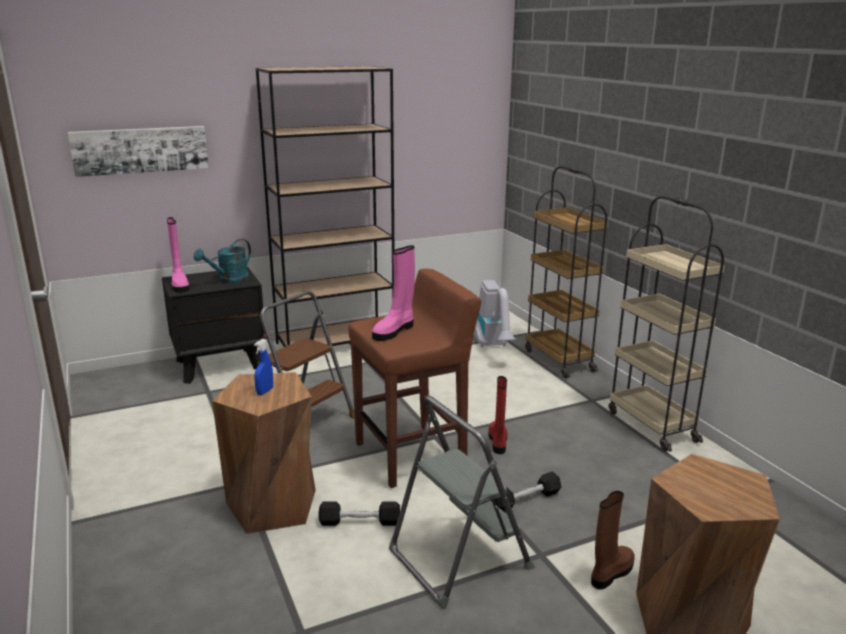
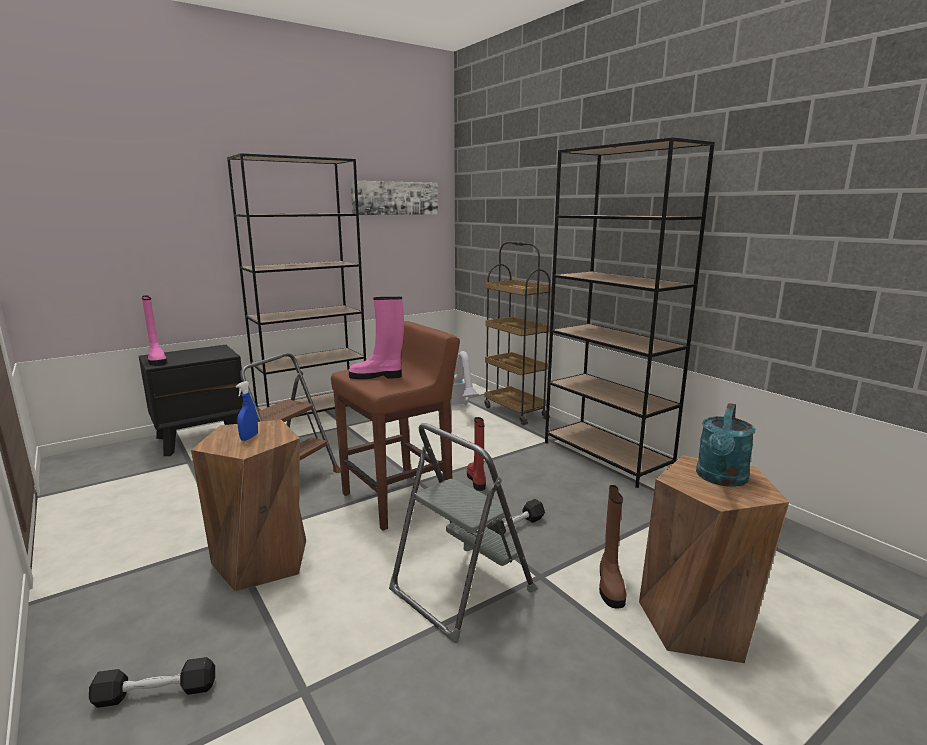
camera: 10 degrees left, 5 degrees down
picture [68,126,208,177] -> picture moved to [350,181,438,215]
turquoise watering can [194,239,251,284] -> turquoise watering can moved to [696,403,755,487]
black dumbbell [319,501,400,526] -> black dumbbell moved to [89,657,215,708]
pink boot [372,245,415,341] -> pink boot turned 60 degrees clockwise [349,297,404,379]
brown boot [591,491,635,590] -> brown boot turned 150 degrees clockwise [599,485,627,608]
beige cart [609,196,725,452] -> beige bookcase [545,137,715,488]

